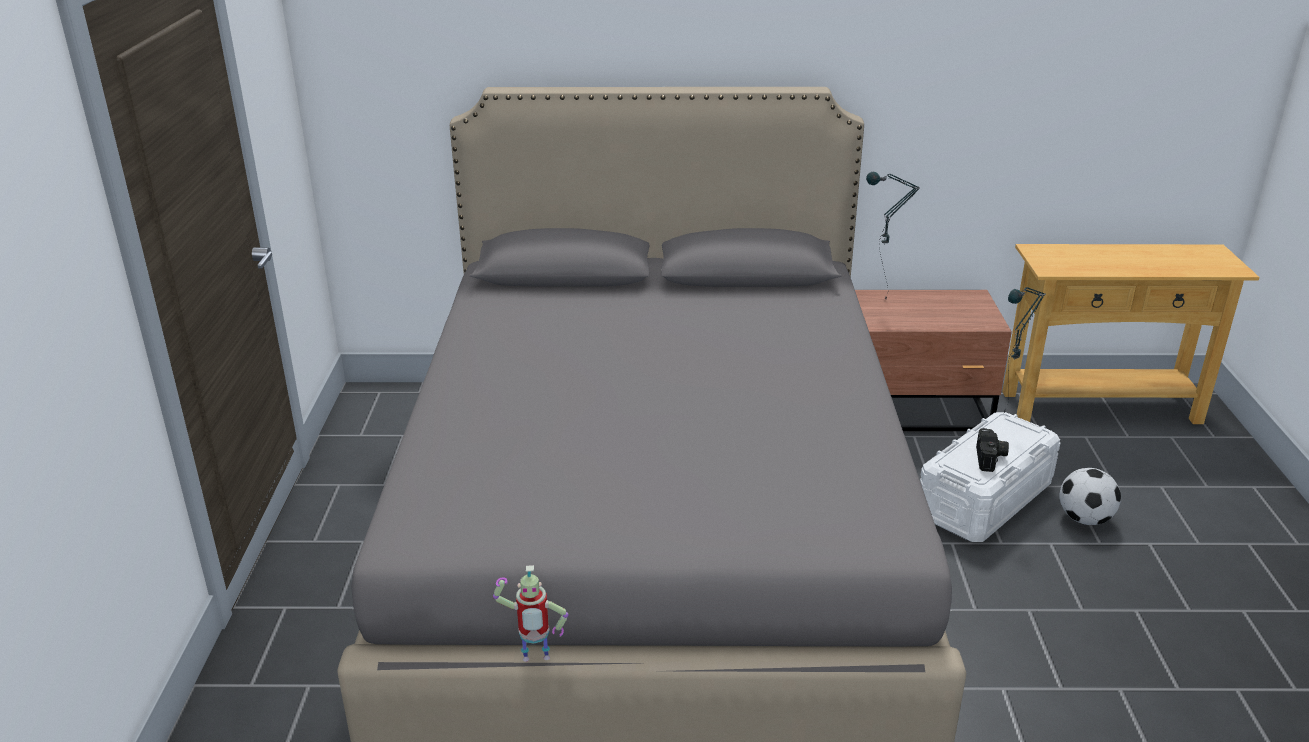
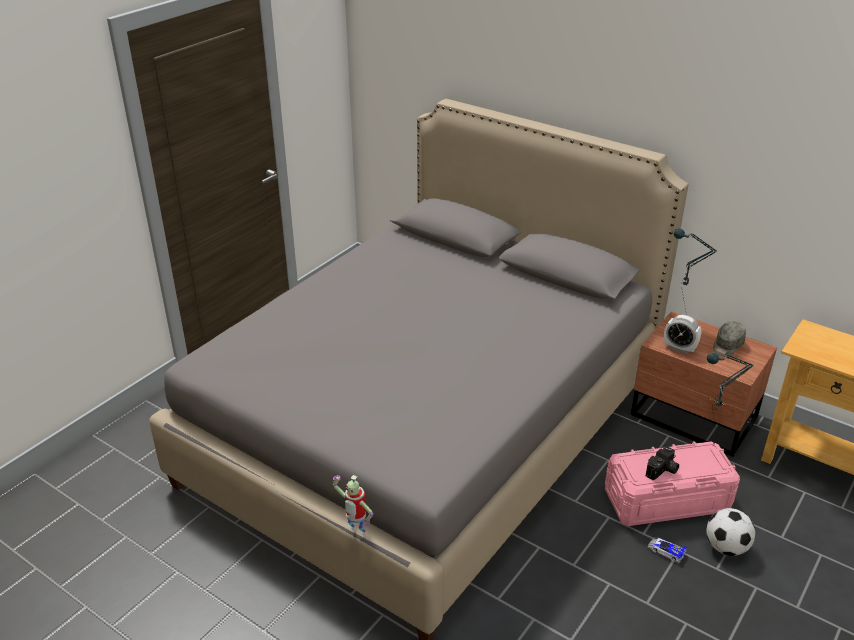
camera: 35 degrees right, 5 degrees up
toy robot [493,565,569,662] -> toy robot moved to [333,475,373,535]
white storage box [920,412,1060,542] -> pink storage box [605,441,740,526]
none -> toy car [648,538,687,563]
none -> alarm clock [664,315,702,354]
none -> grey cap [713,321,746,356]

